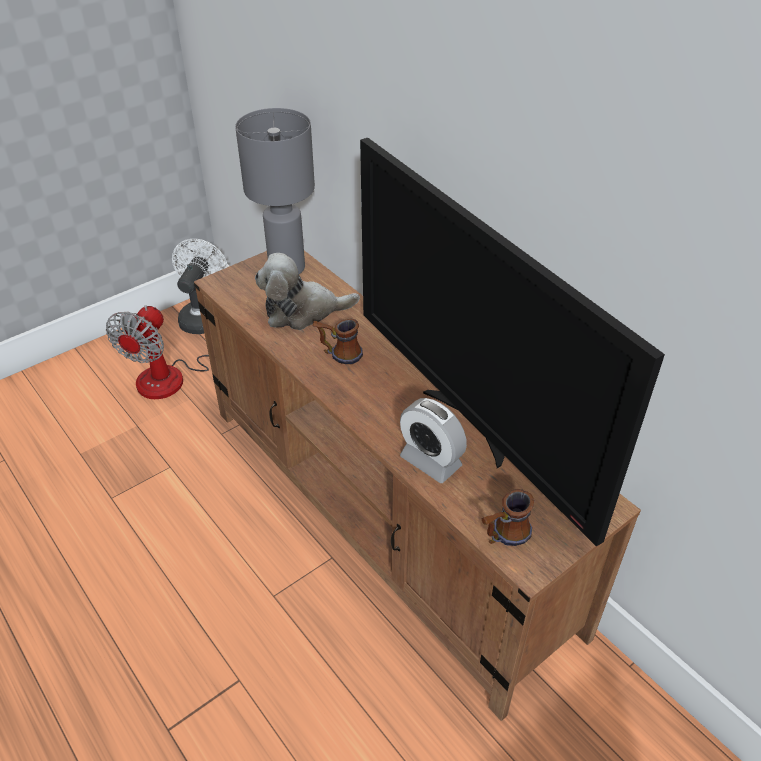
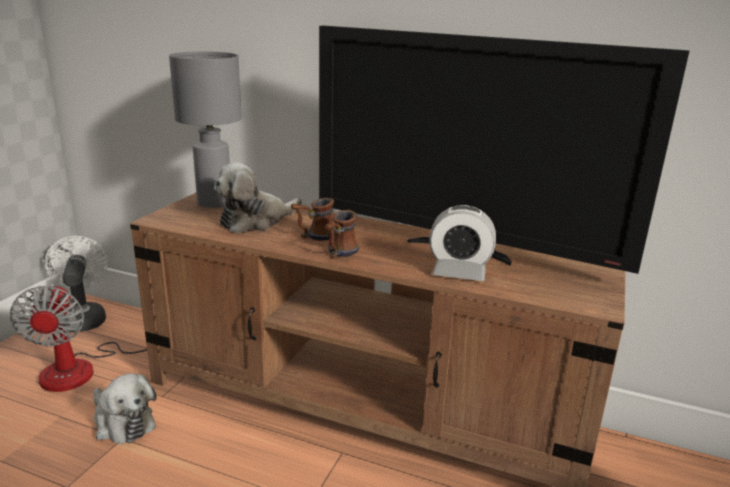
camera: 30 degrees left, 20 degrees down
mug [482,489,534,546] -> mug moved to [325,210,359,258]
none -> plush toy [93,373,157,444]

